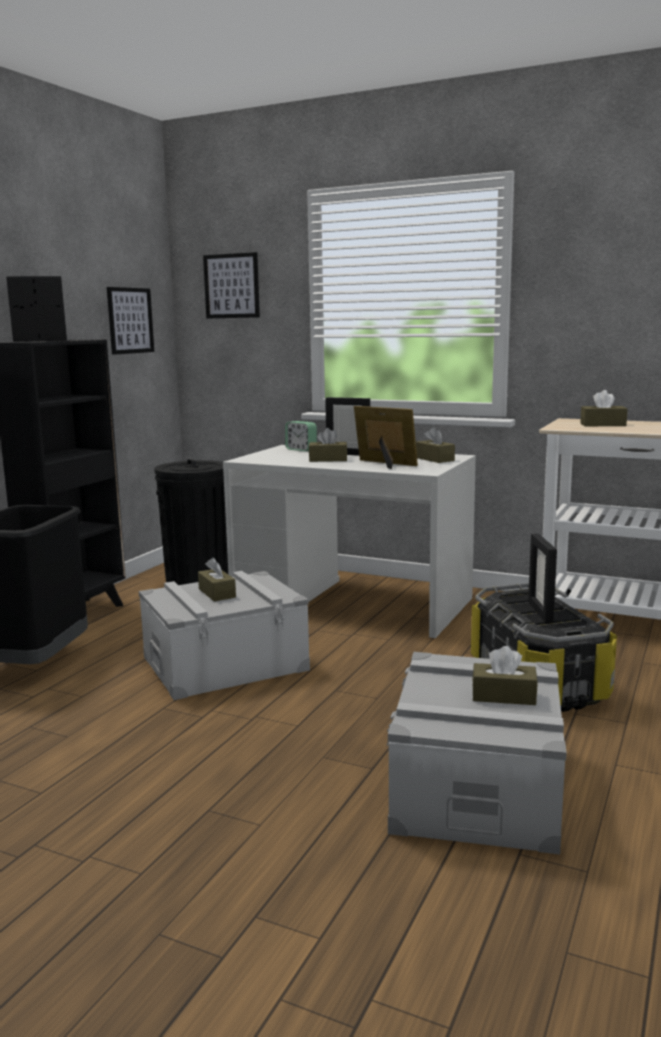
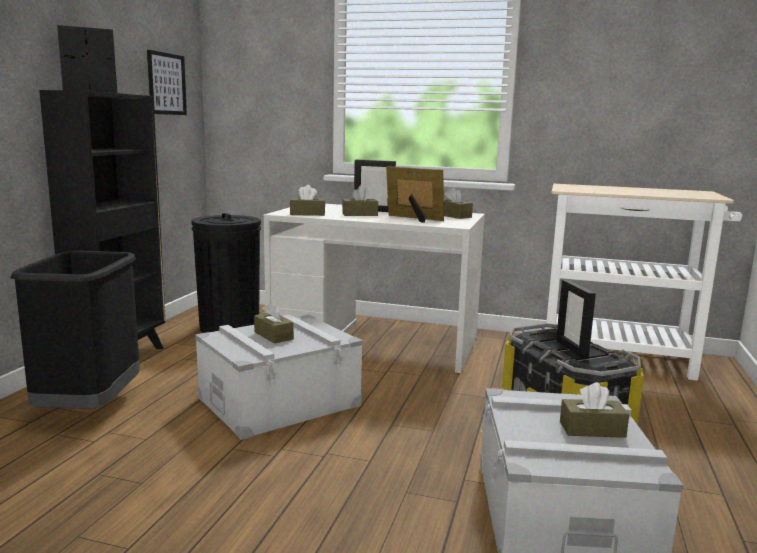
camera: 10 degrees left, 0 degrees up
picture [203,252,260,319] -> none
alarm clock [285,421,317,451] -> none
brown tissue box [580,390,628,426] -> brown tissue box moved to [290,185,325,216]

